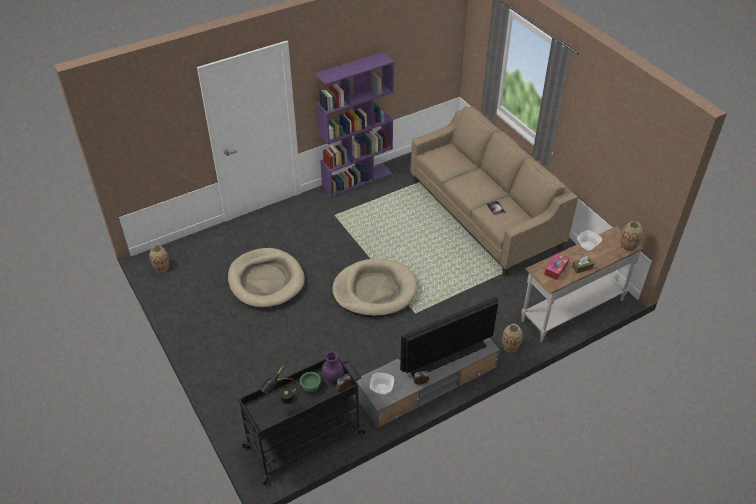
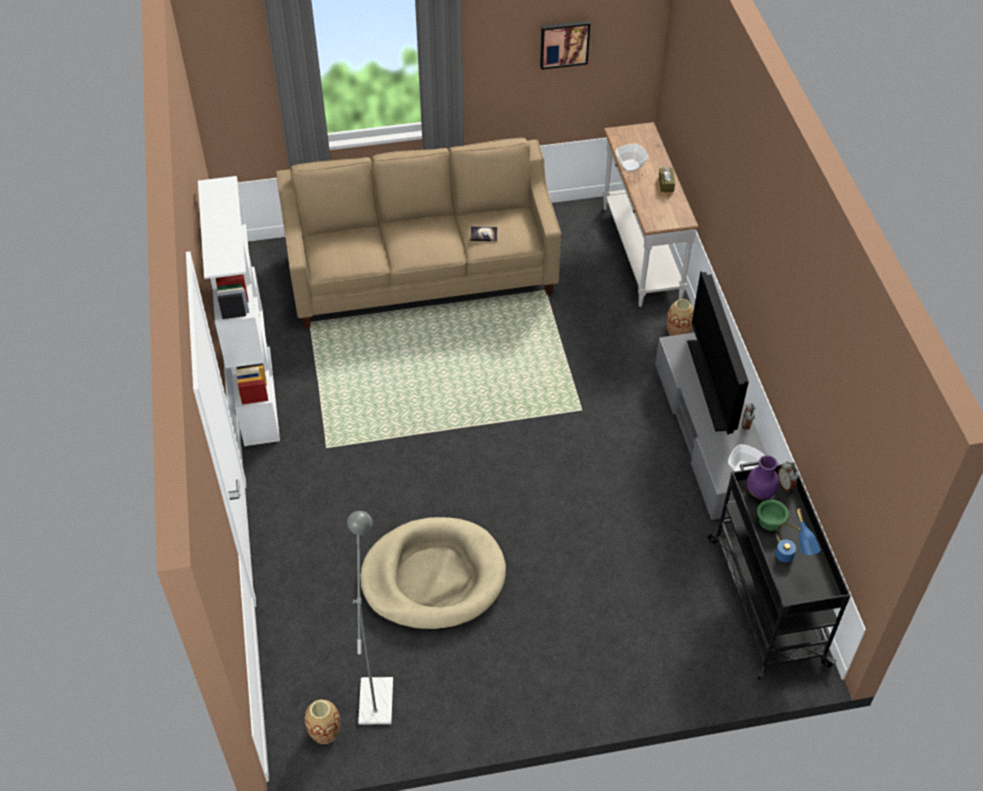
camera: 70 degrees left, 5 degrees up
black table lamp [260,366,297,404] -> blue table lamp [775,509,821,562]
purple bookcase [315,52,394,197] -> white bookcase [198,176,280,446]
beige dog bed [332,259,417,317] -> none
tissue box [544,253,569,280] -> none
vase [620,221,643,251] -> none
none -> grey floor lamp [347,511,393,725]
none -> picture [540,20,590,70]

